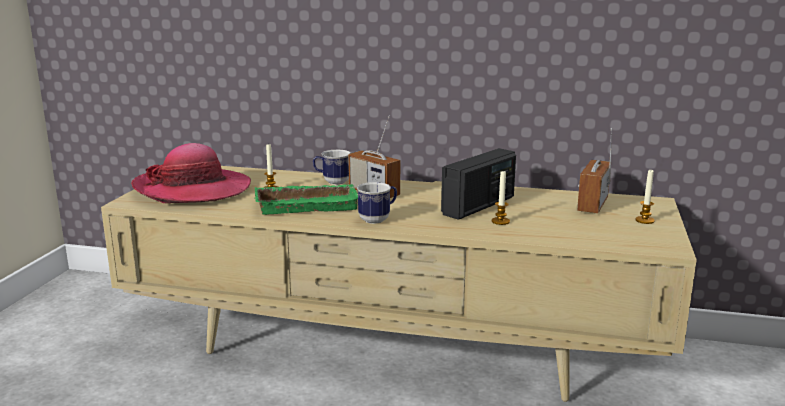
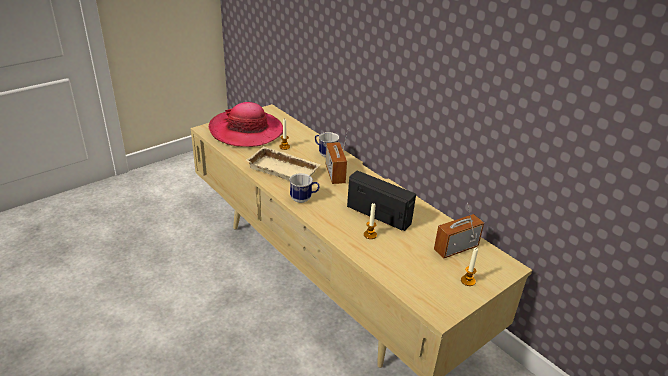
camera: 35 degrees right, 15 degrees up
green tray [254,184,358,215] -> beige tray [246,146,321,181]
radio [441,148,516,220] -> radio turned 135 degrees counterclockwise [347,170,416,231]

